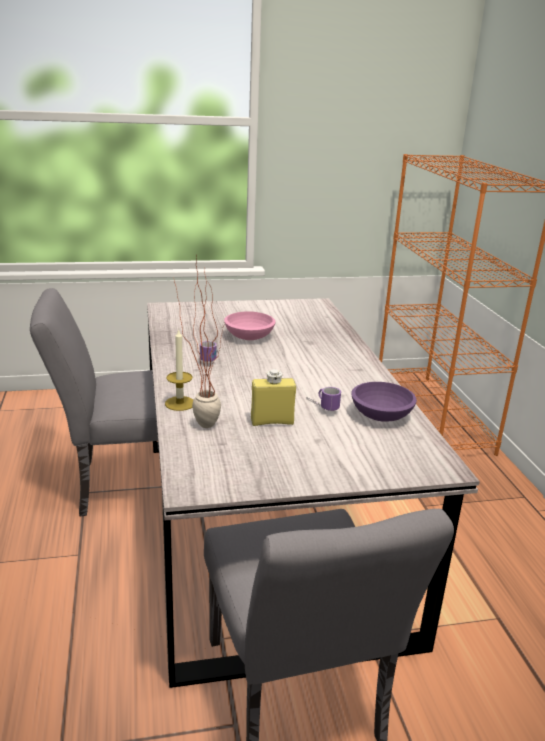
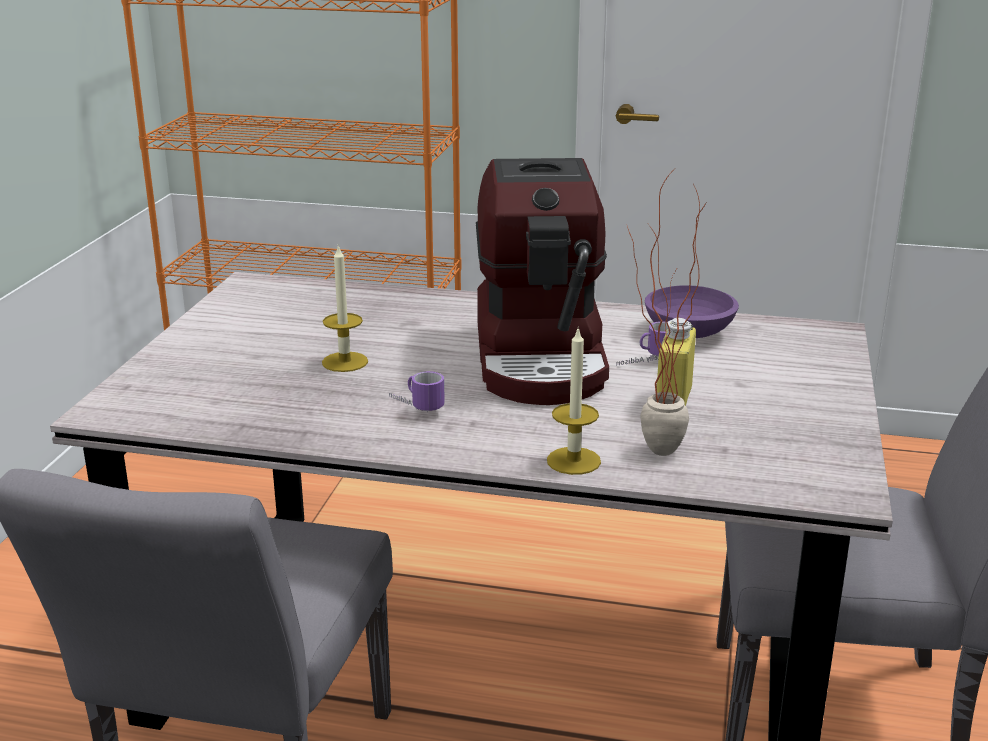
camera: 65 degrees left, 0 degrees up
pink bowl [224,311,275,340] -> candle [322,245,368,372]
none -> coffee machine [476,158,609,405]

